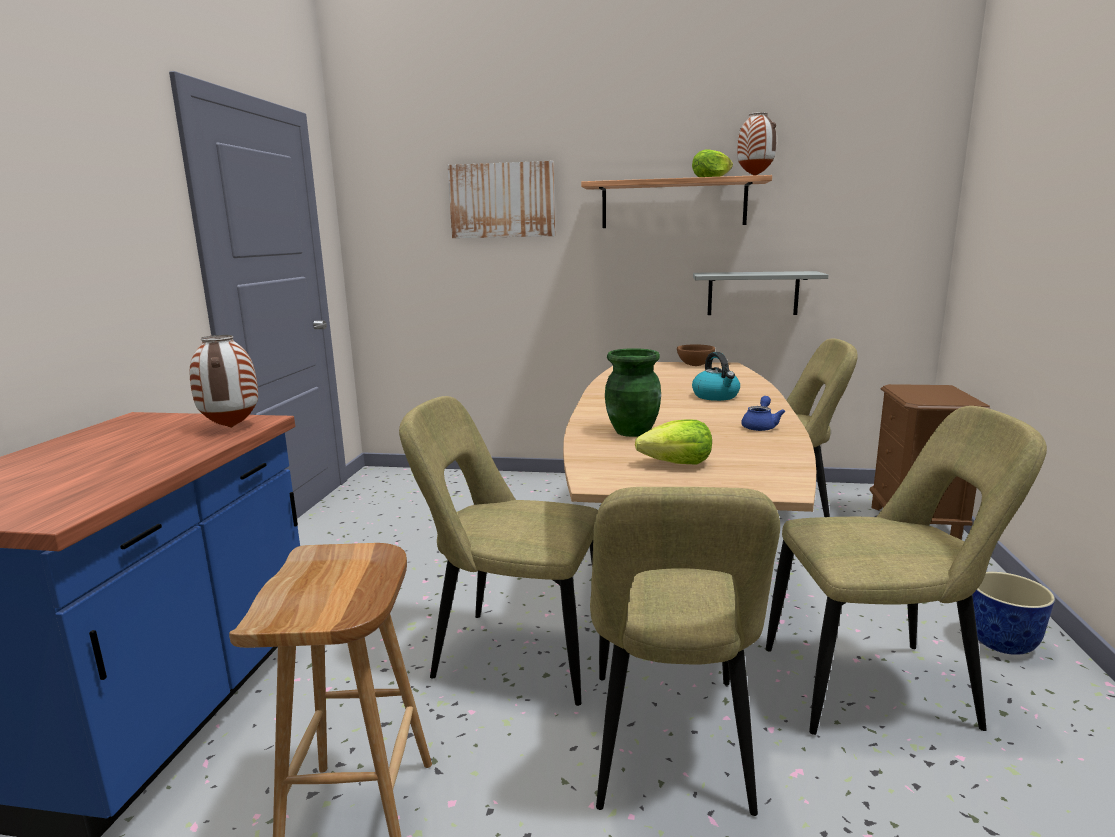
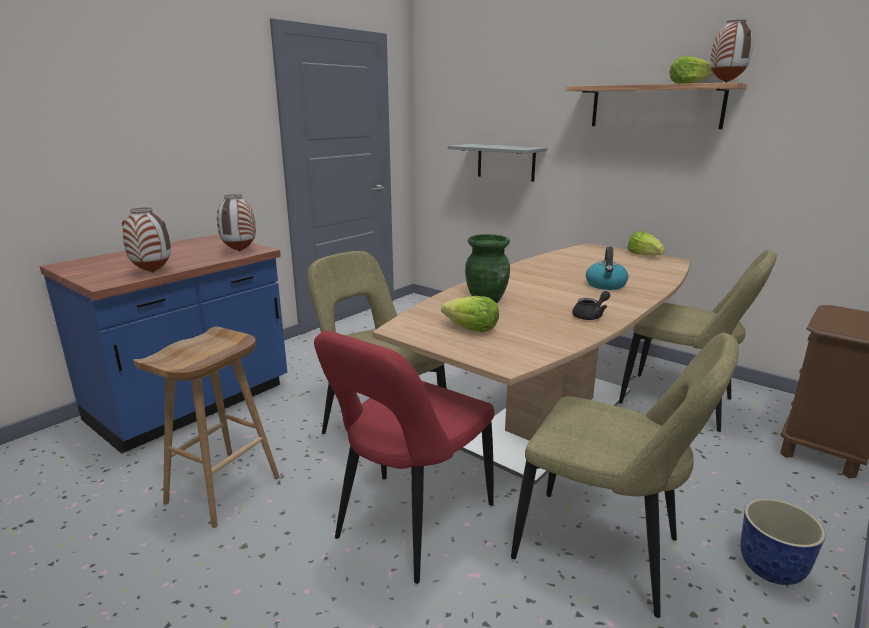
camera: 30 degrees right, 5 degrees up
picture [448,161,555,238] -> none
beige chair [590,487,780,816] -> red chair [314,330,494,584]
brown bowl [677,344,715,366] -> lettuce [628,231,665,255]
grey shelf [693,271,828,315] -> grey shelf moved to [448,144,547,182]
blue teapot [741,396,785,431] -> black teapot [572,291,610,320]
none -> vase [122,207,171,272]

